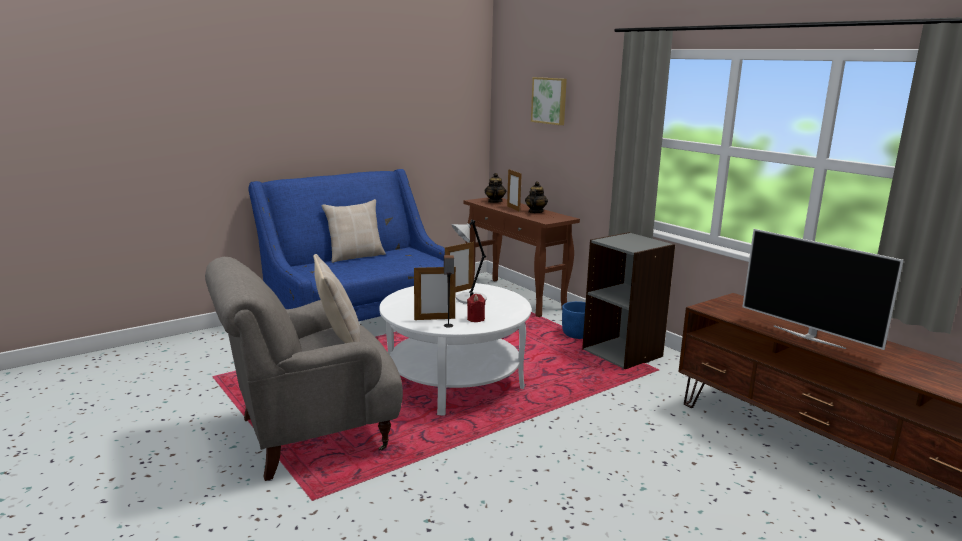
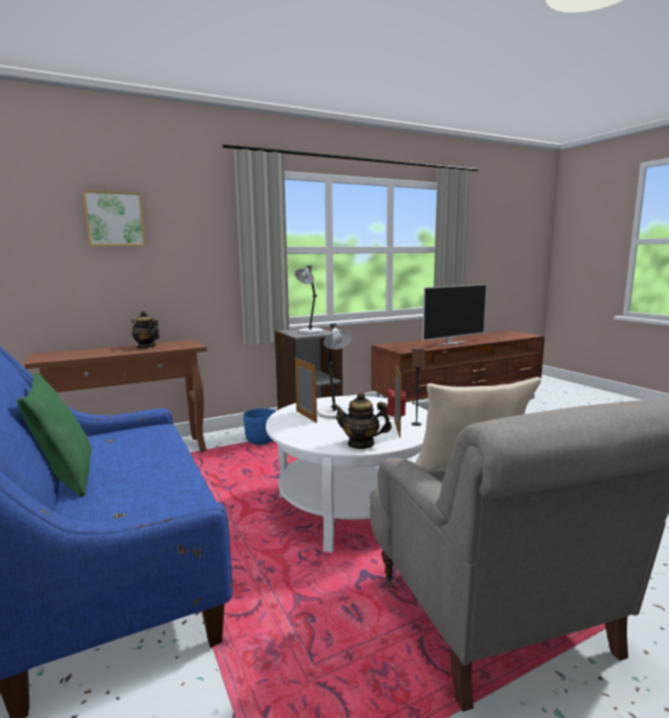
camera: 80 degrees left, 5 degrees down
beige pillow [322,199,386,263] -> green pillow [17,372,91,497]
teapot [484,173,506,203] -> teapot moved to [333,392,392,449]
picture frame [507,169,522,212] -> none
none -> grey table lamp [295,266,323,333]

